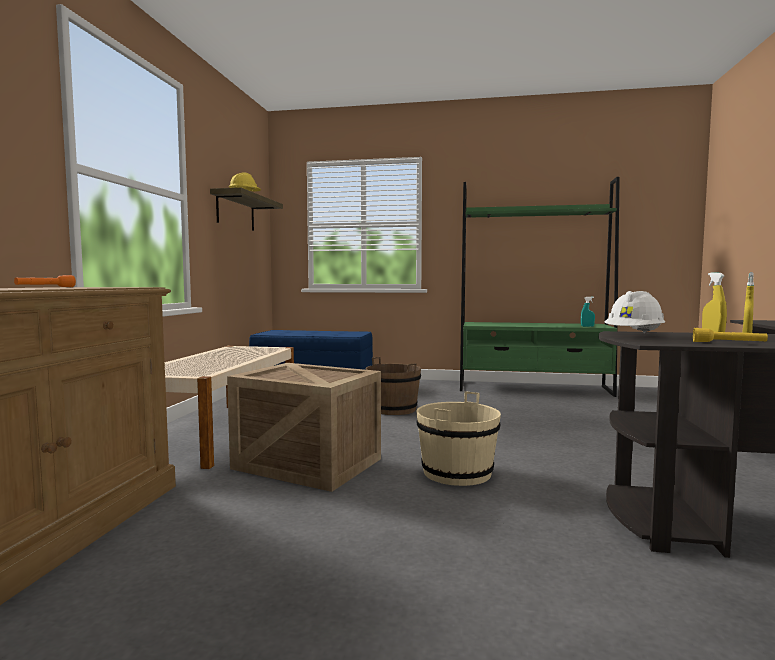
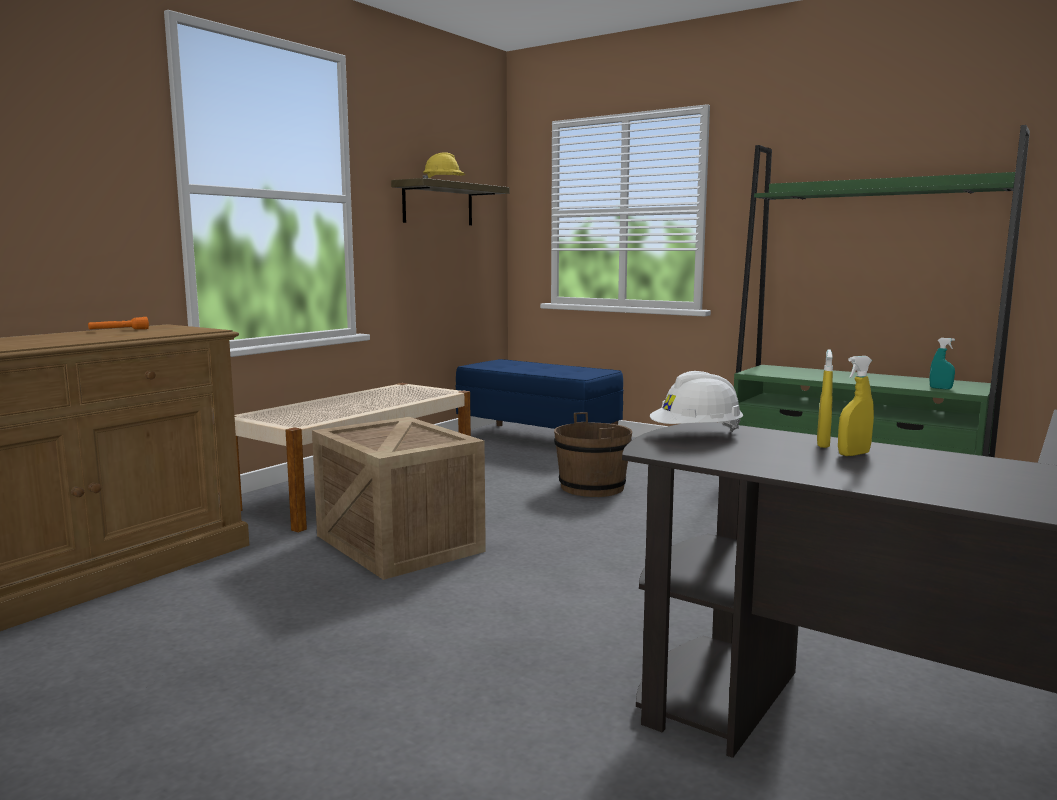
camera: 25 degrees right, 5 degrees up
beige bucket [416,391,501,486] -> none
yellow flashlight [693,328,768,342] -> none

